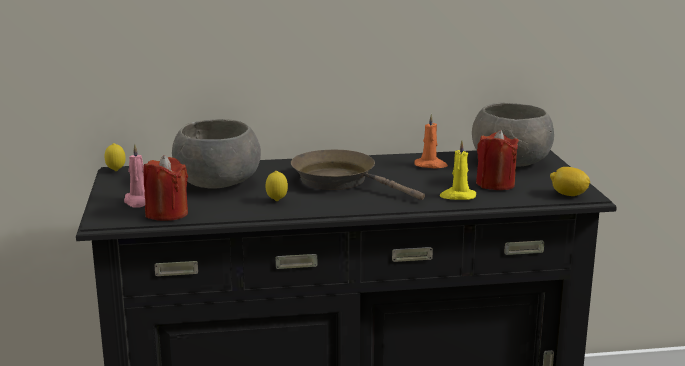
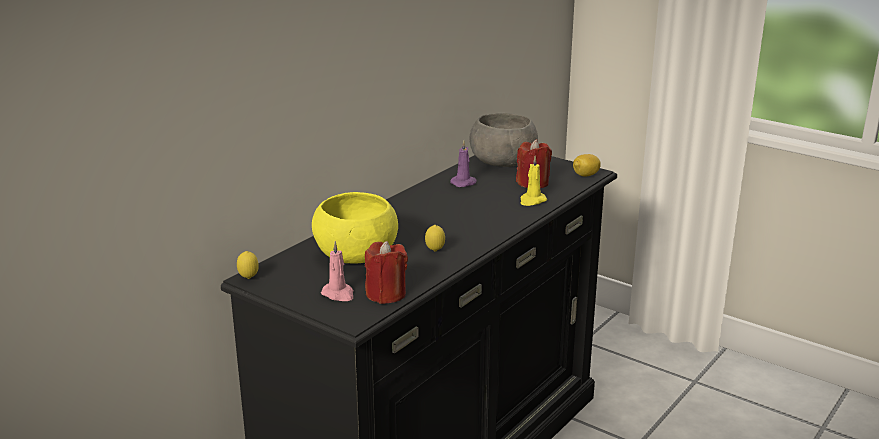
camera: 45 degrees left, 5 degrees up
grey bowl [172,119,261,189] -> yellow bowl [312,192,398,264]
brown frying pan [291,150,425,200] -> none
orange candle [414,113,448,168] -> purple candle [450,141,477,187]

